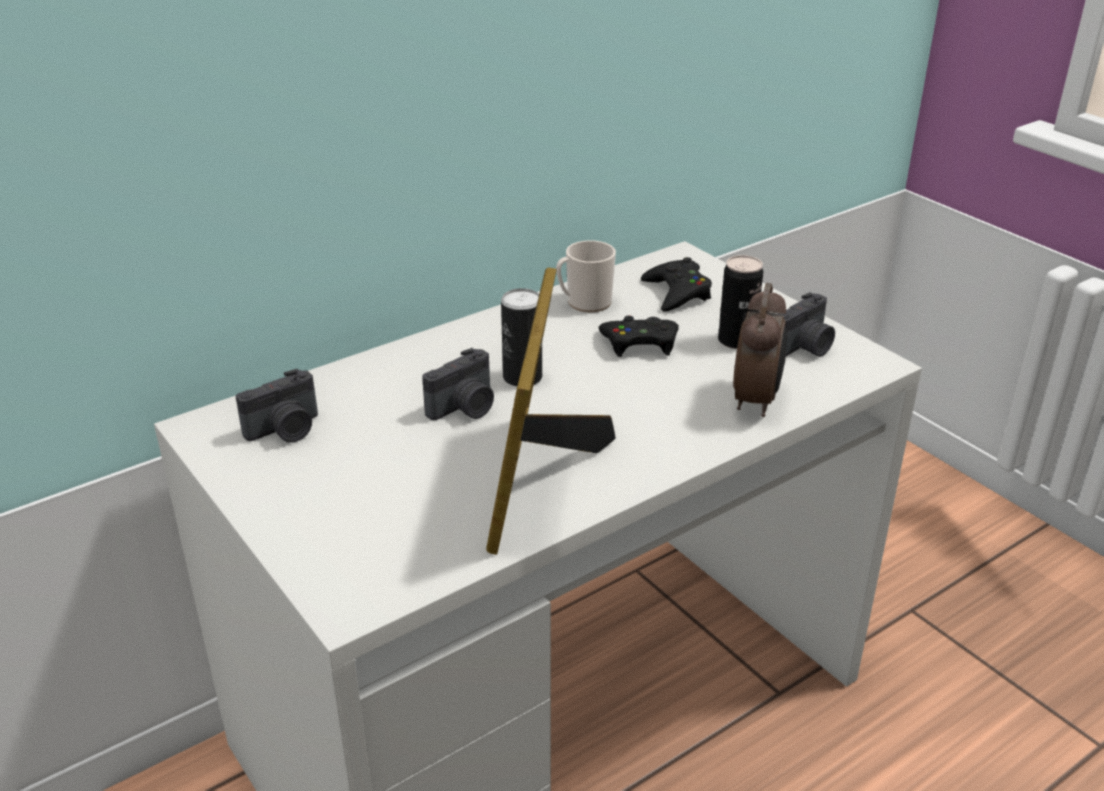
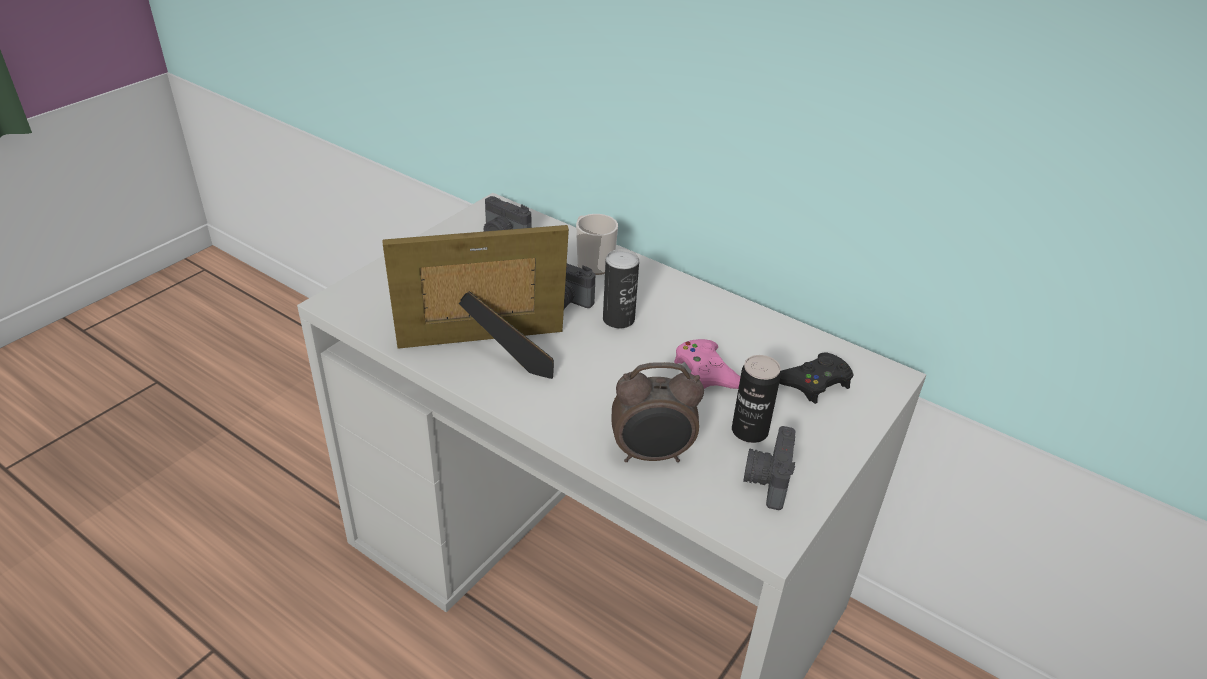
camera: 70 degrees right, 5 degrees up
mug [556,240,616,312] -> mug moved to [576,214,618,275]
black game controller [599,316,679,357] -> pink game controller [674,339,740,389]
camera [778,292,835,357] -> camera turned 75 degrees clockwise [743,426,795,510]

